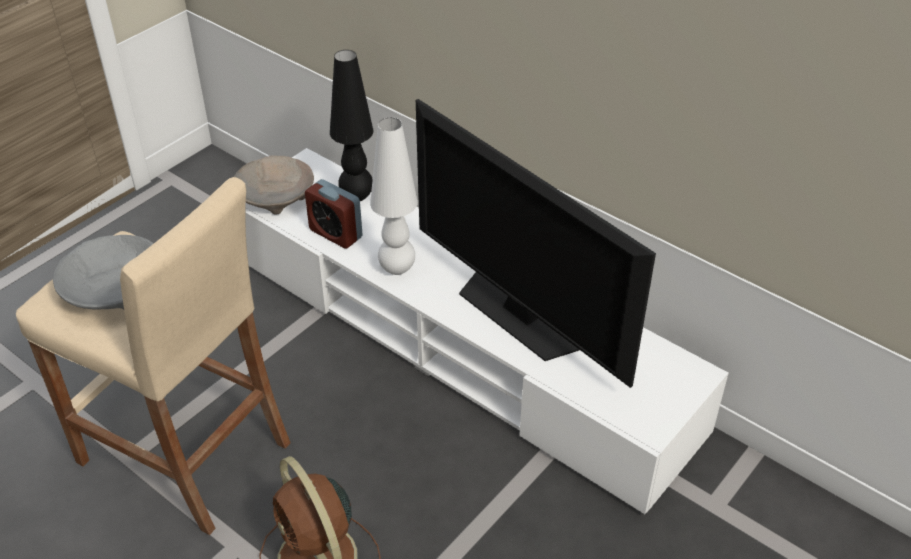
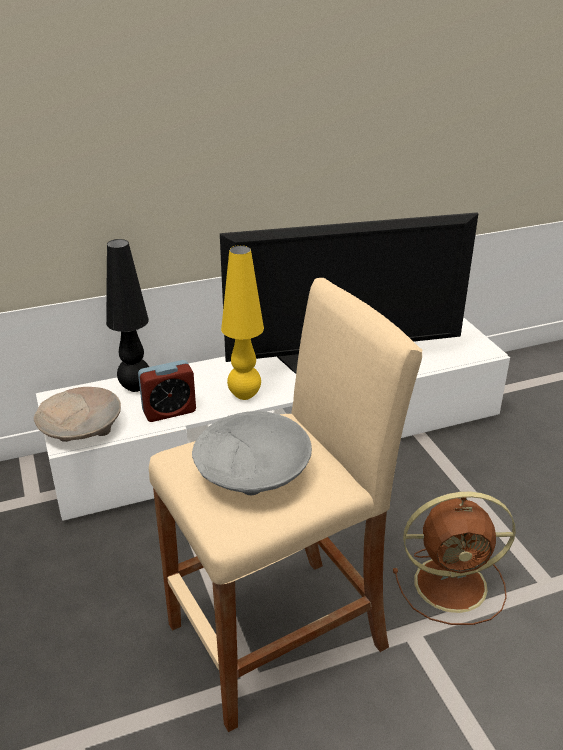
camera: 60 degrees left, 10 degrees down
white table lamp [370,117,418,275] -> yellow table lamp [221,245,264,400]

